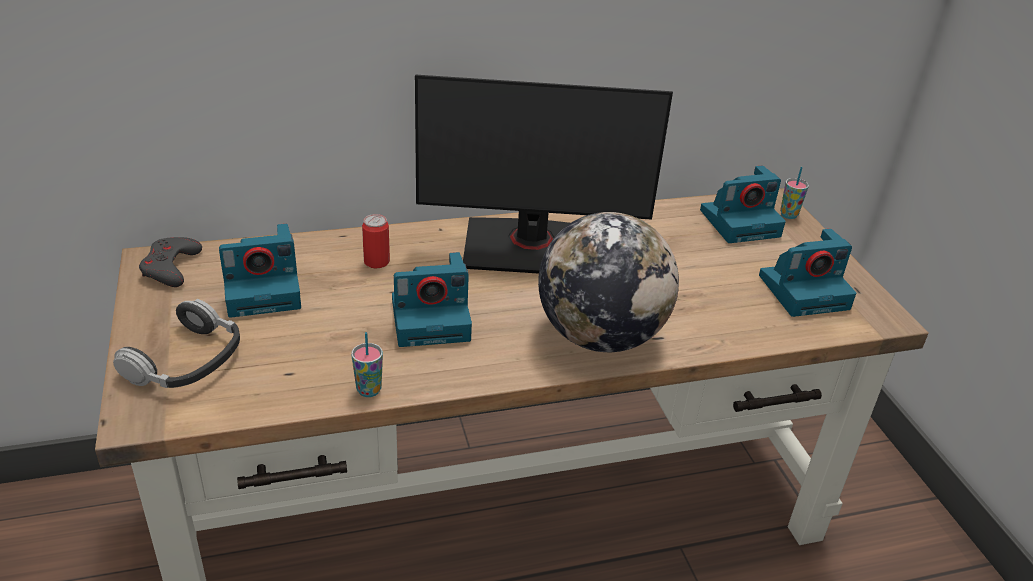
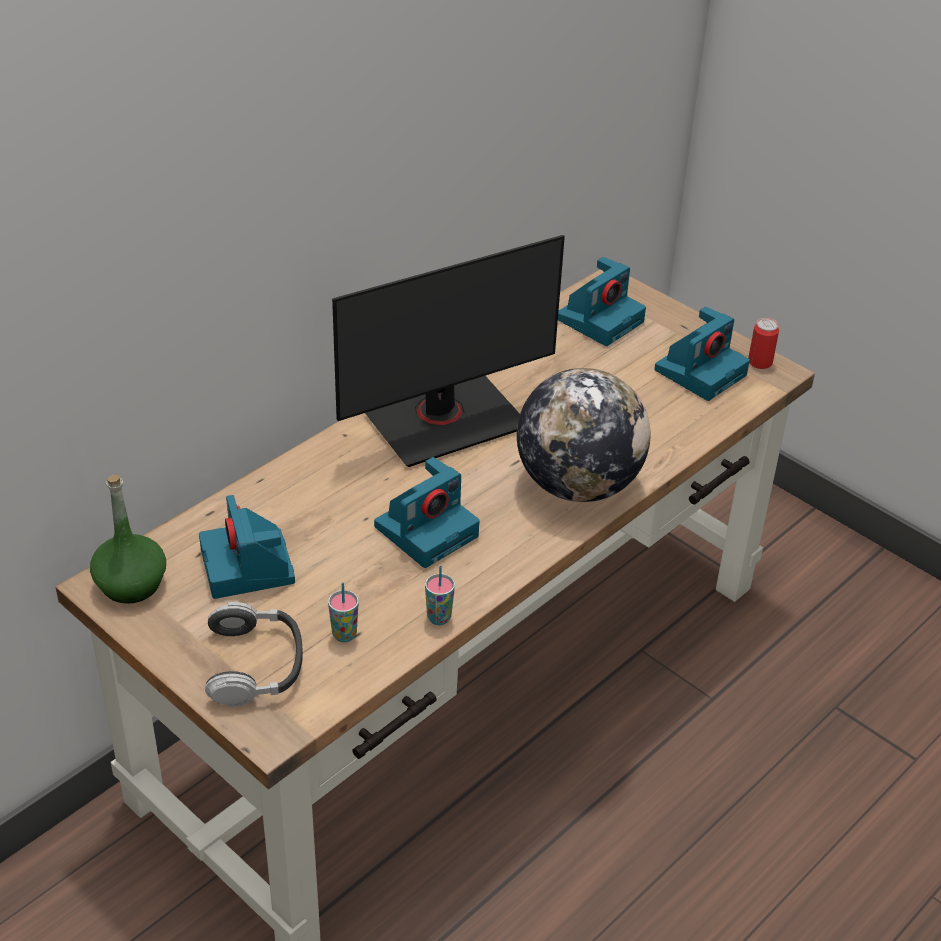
camera: 30 degrees left, 5 degrees up
grey game controller [139,237,202,287] -> green bottle [90,475,166,604]
camera [219,224,301,318] -> camera turned 120 degrees clockwise [199,495,295,599]
can [362,214,390,269] -> can moved to [748,318,779,369]
cup [780,167,809,219] -> cup moved to [328,582,359,642]

